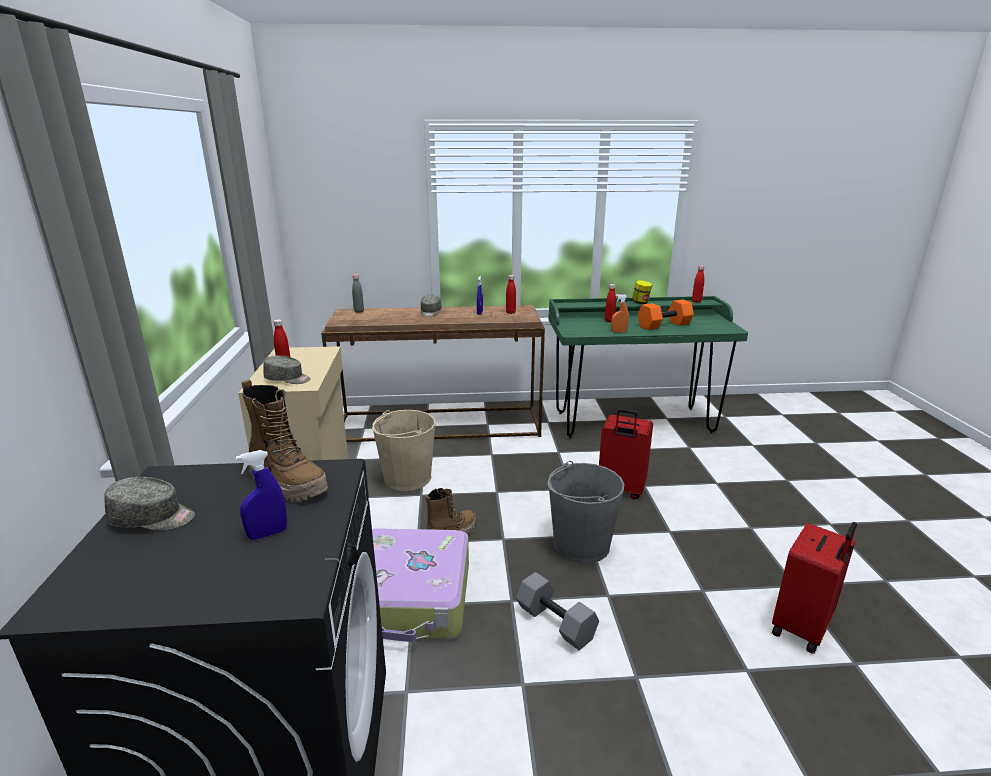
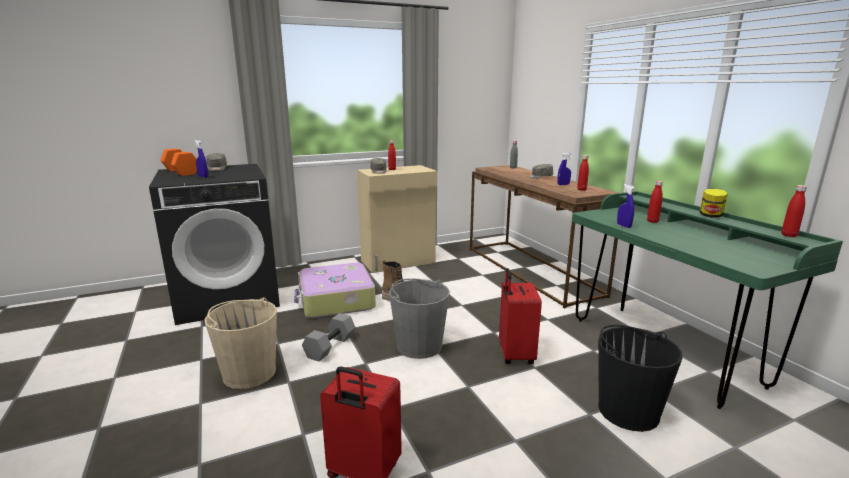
camera: 70 degrees right, 5 degrees down
boot [242,379,328,502] -> none
beige bucket [372,410,435,491] -> beige bucket moved to [205,297,277,389]
orange spray bottle [611,294,629,333] -> blue spray bottle [617,184,635,228]
orange dumbbell [638,300,694,330] -> orange dumbbell moved to [160,148,197,176]
none -> black bucket [598,325,682,432]

